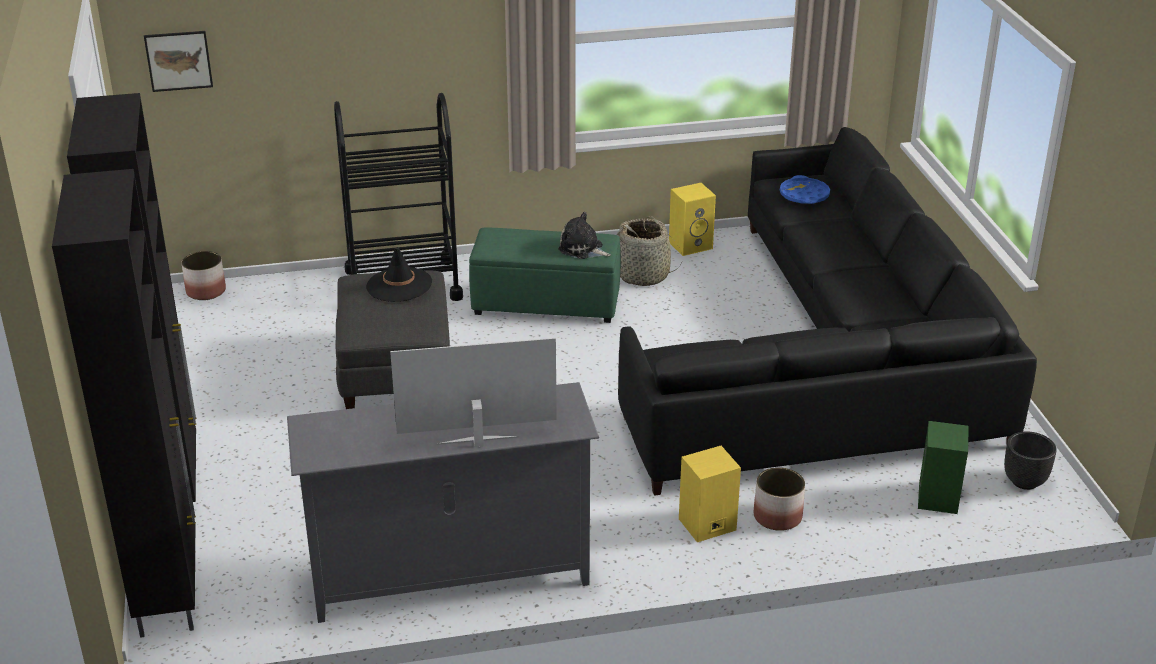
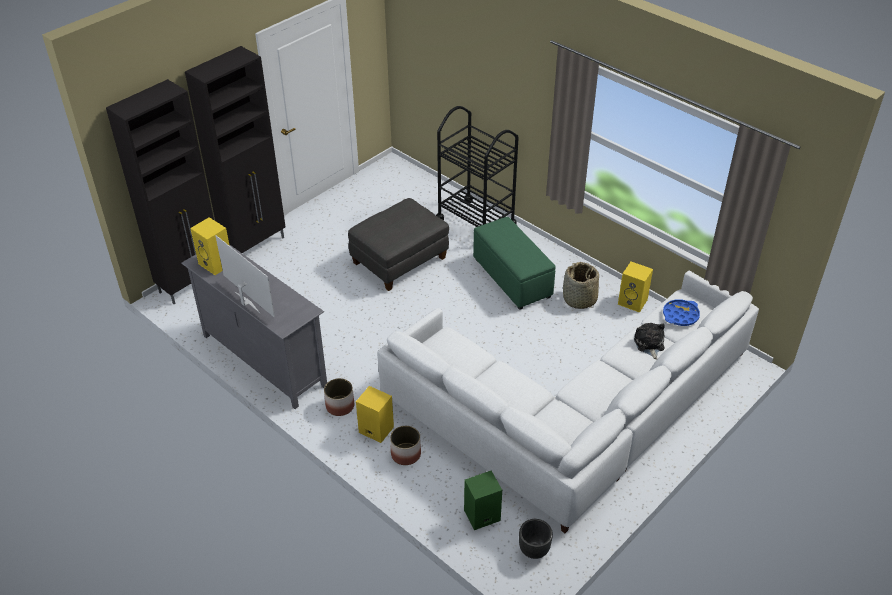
camera: 55 degrees right, 10 degrees up
picture [144,31,213,92] -> none
planter [182,251,226,300] -> planter moved to [324,378,354,416]
black hat [366,247,432,302] -> none
plush toy [558,212,611,259] -> plush toy moved to [634,323,665,360]
black sofa [618,127,1037,496] -> white sofa [377,271,759,533]
none -> yellow speaker [190,217,230,275]

